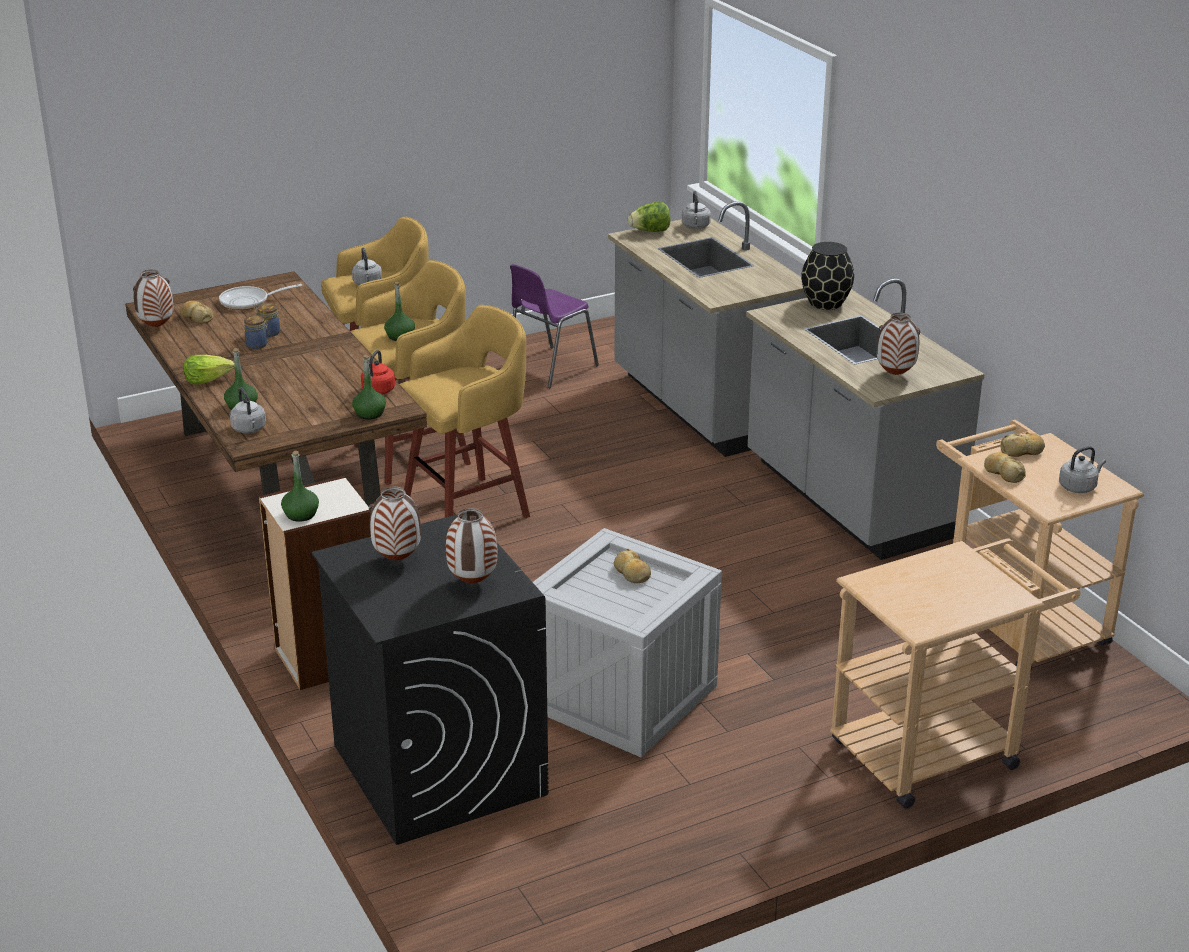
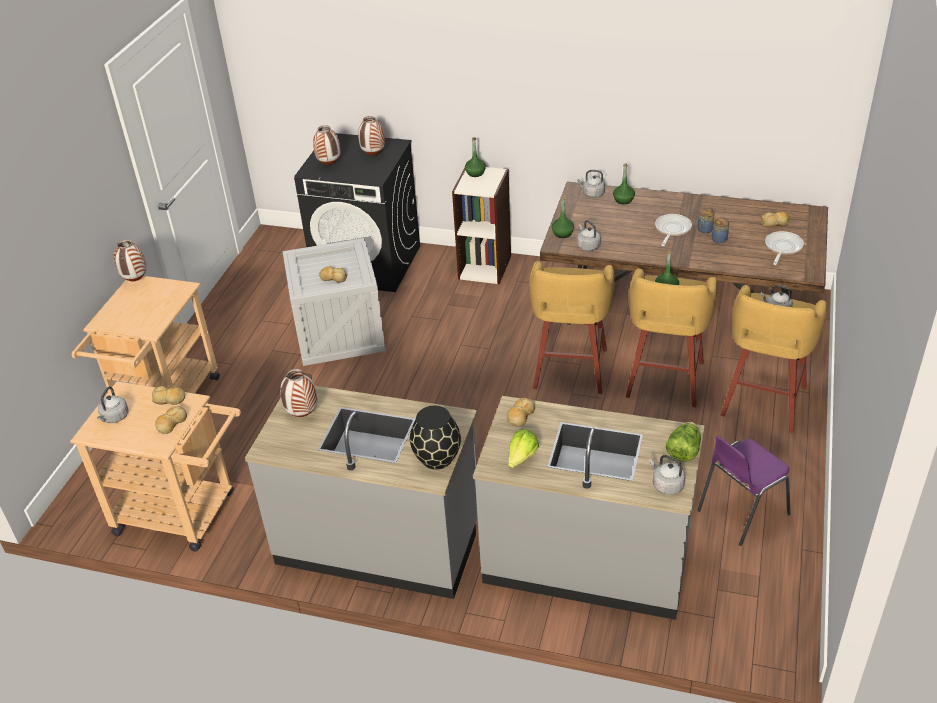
camera: 135 degrees right, 10 degrees up
vase [133,270,173,327] -> vase moved to [114,239,147,281]
lettuce [183,355,235,385] -> lettuce moved to [508,429,539,468]
red kettle [361,350,395,394] -> grey kettle [577,220,601,251]
purple chair [510,264,599,388] -> purple chair turned 120 degrees counterclockwise [697,436,791,546]
none -> bread [507,398,535,427]
none -> frying pan [655,214,692,246]

